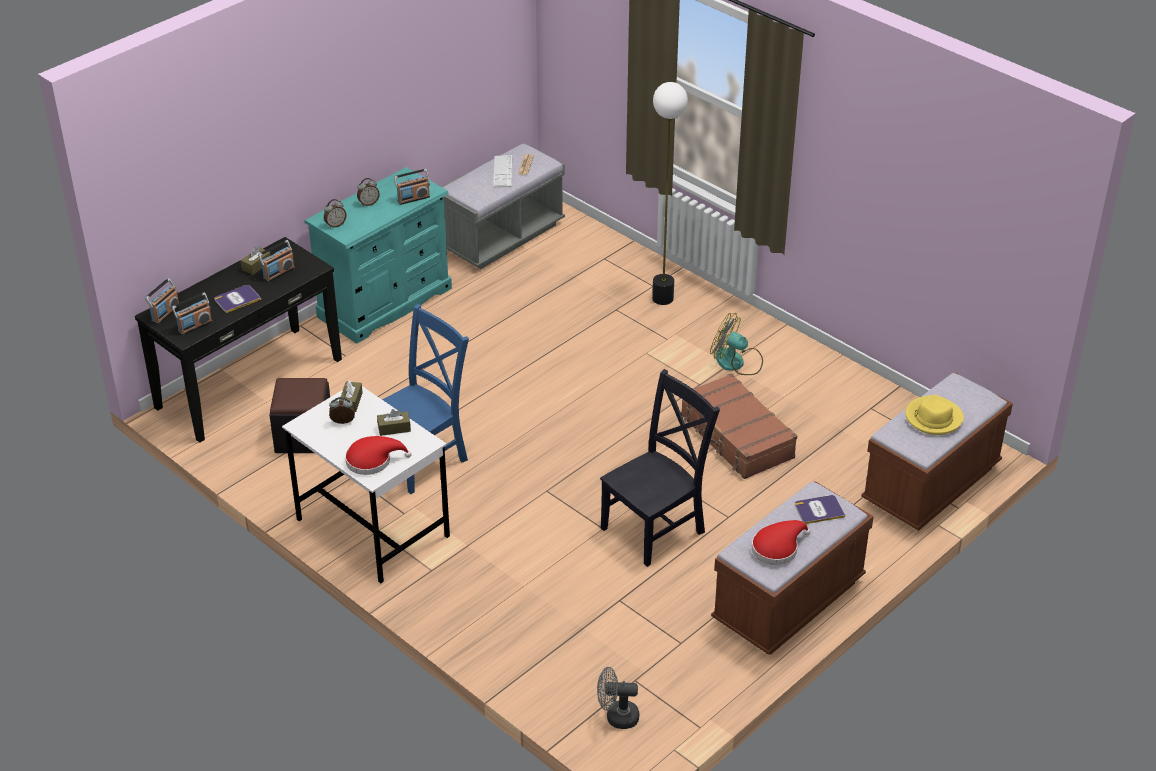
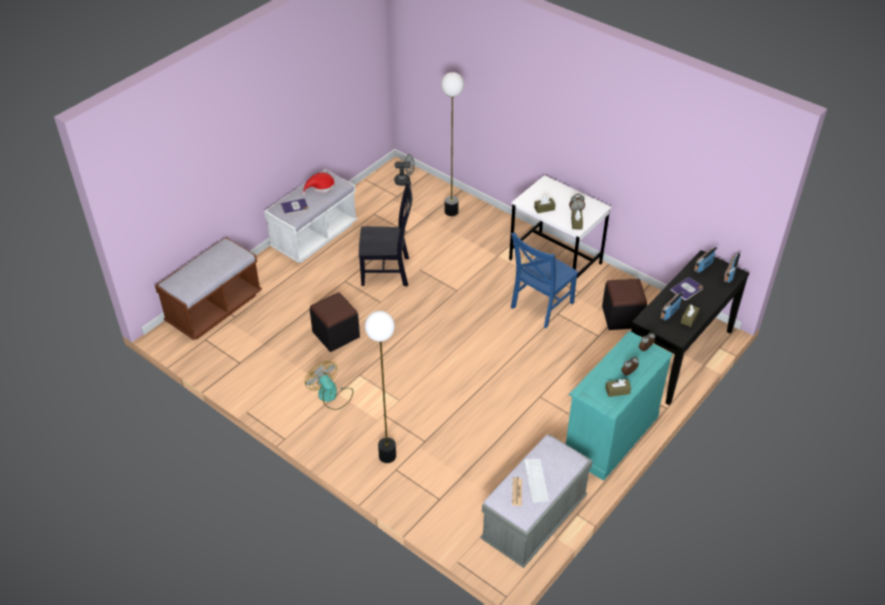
camera: 175 degrees right, 5 degrees up
red hat [345,436,411,475] -> none
radio [394,169,430,205] -> none
black chair [600,369,720,567] -> black chair turned 135 degrees counterclockwise [359,182,412,286]
brown suitcase [681,373,797,479] -> black ottoman [310,292,360,352]
fan [710,313,763,375] -> fan turned 150 degrees counterclockwise [305,361,353,410]
brown bench [711,481,874,655] -> white bench [264,169,358,263]
yellow hat [905,395,964,435] -> none
none -> floor lamp [441,72,464,216]
none -> brown tissue box [605,379,631,397]

